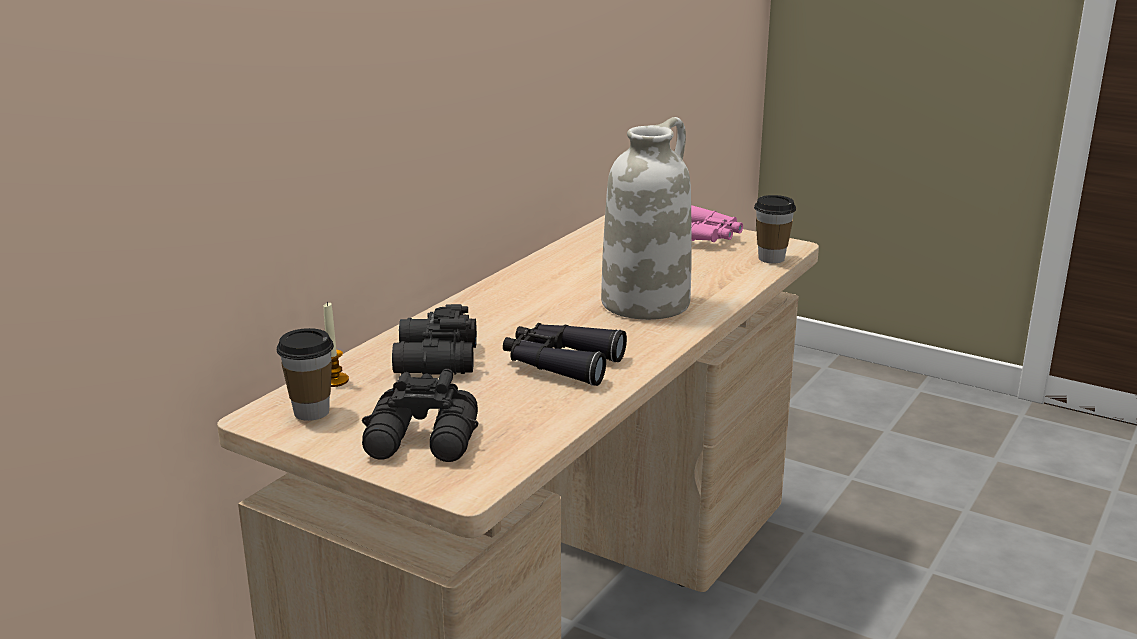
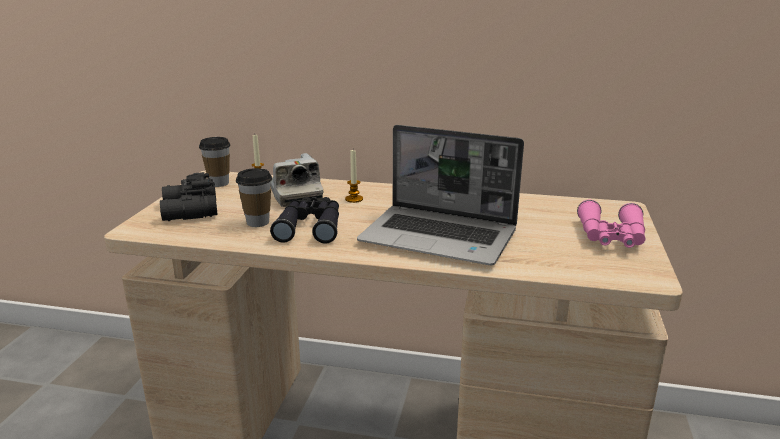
camera: 70 degrees right, 0 degrees up
black binoculars [392,304,477,375] -> camera [271,153,323,207]
white vase [601,117,692,320] -> laptop [357,125,524,266]
cup [754,195,796,263] -> cup moved to [236,168,272,227]
none -> candle [345,150,363,203]

